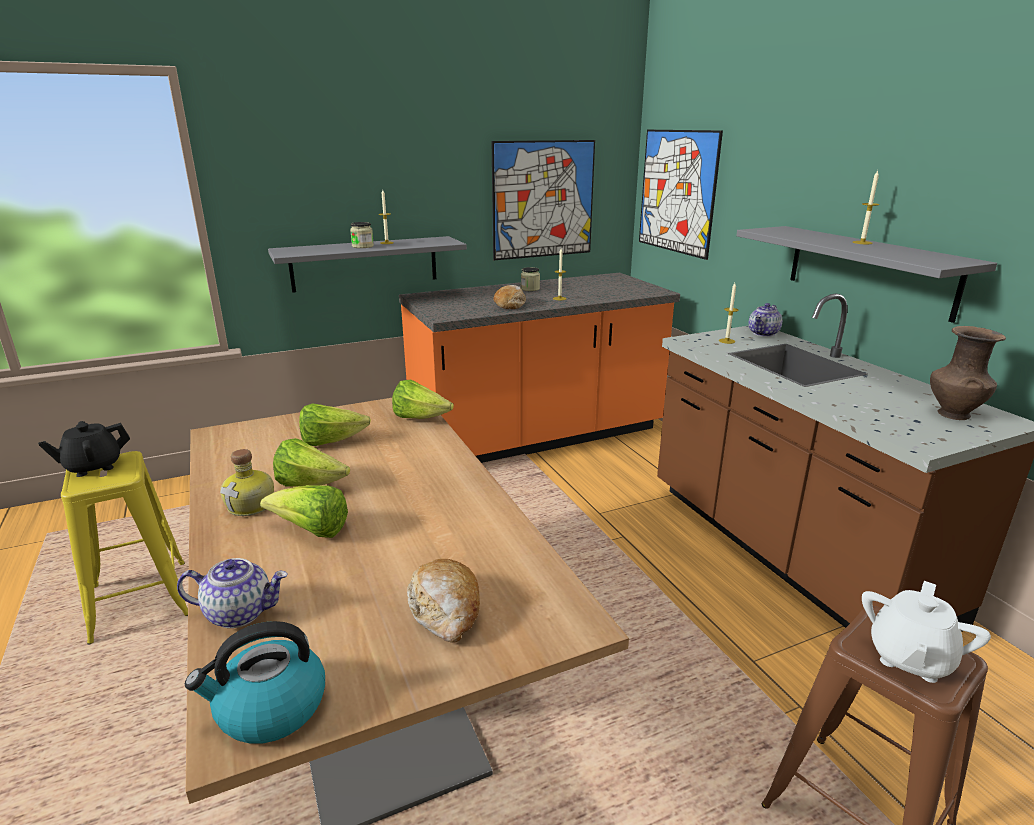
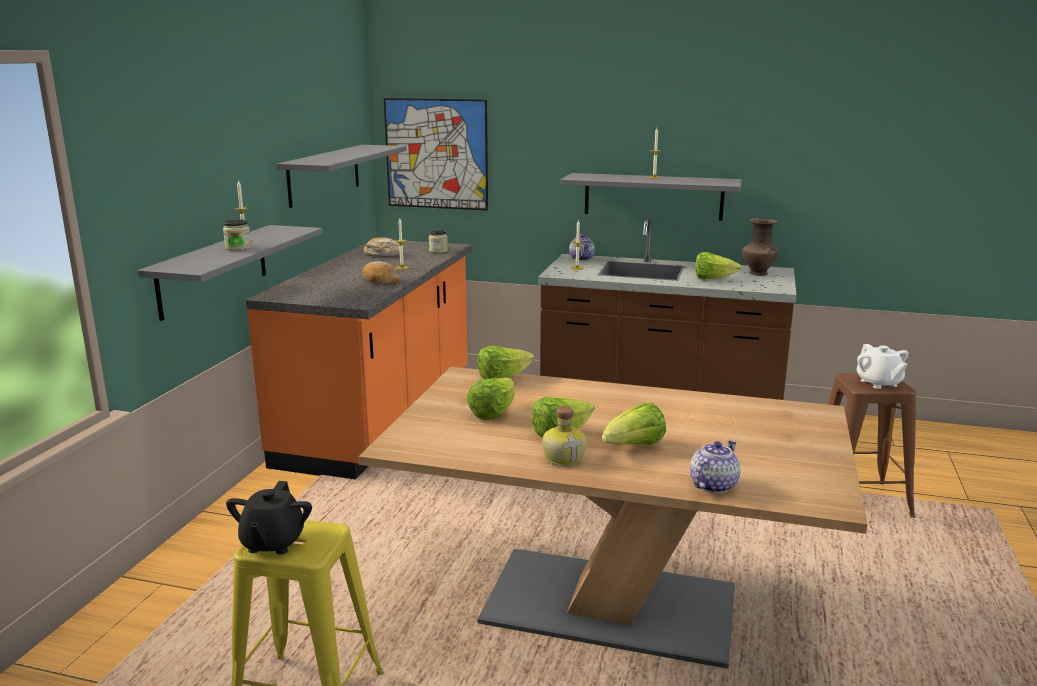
camera: 50 degrees left, 5 degrees down
kettle [185,621,325,744] -> none
bread [407,559,480,643] -> bread moved to [363,237,404,257]
picture [492,140,595,260] -> grey shelf [276,145,407,208]
jar [521,267,540,291] -> jar moved to [429,230,448,253]
none -> lettuce [695,252,742,279]

